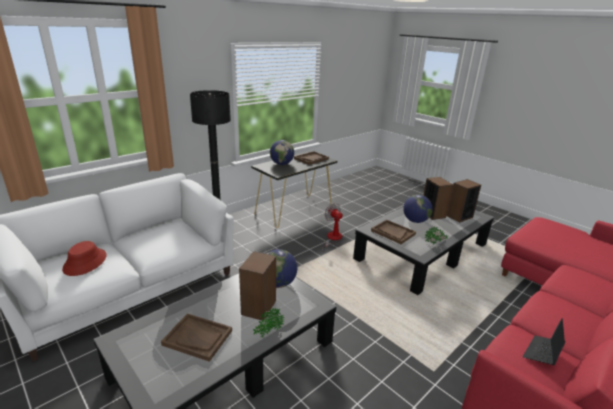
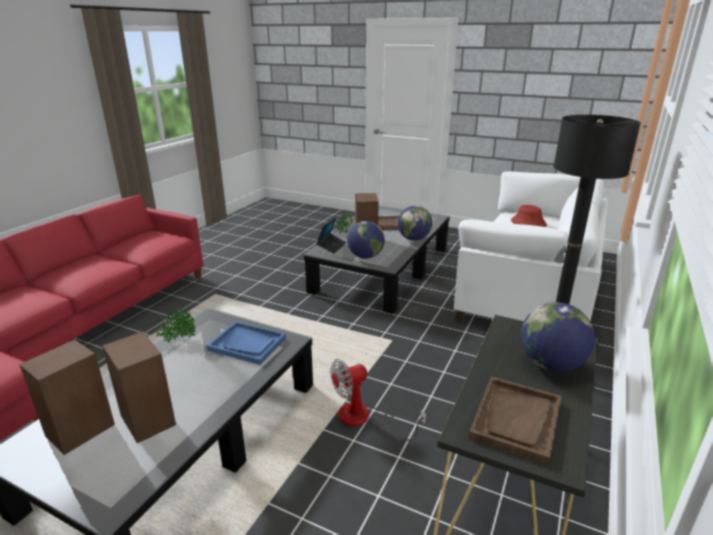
camera: 160 degrees right, 0 degrees up
fan [322,203,343,252] -> fan turned 120 degrees clockwise [330,359,426,441]
brown tray [371,219,416,244] -> blue tray [207,321,286,365]
globe [403,195,433,223] -> globe moved to [398,206,432,240]
laptop [523,318,565,365] -> laptop moved to [316,217,347,253]

